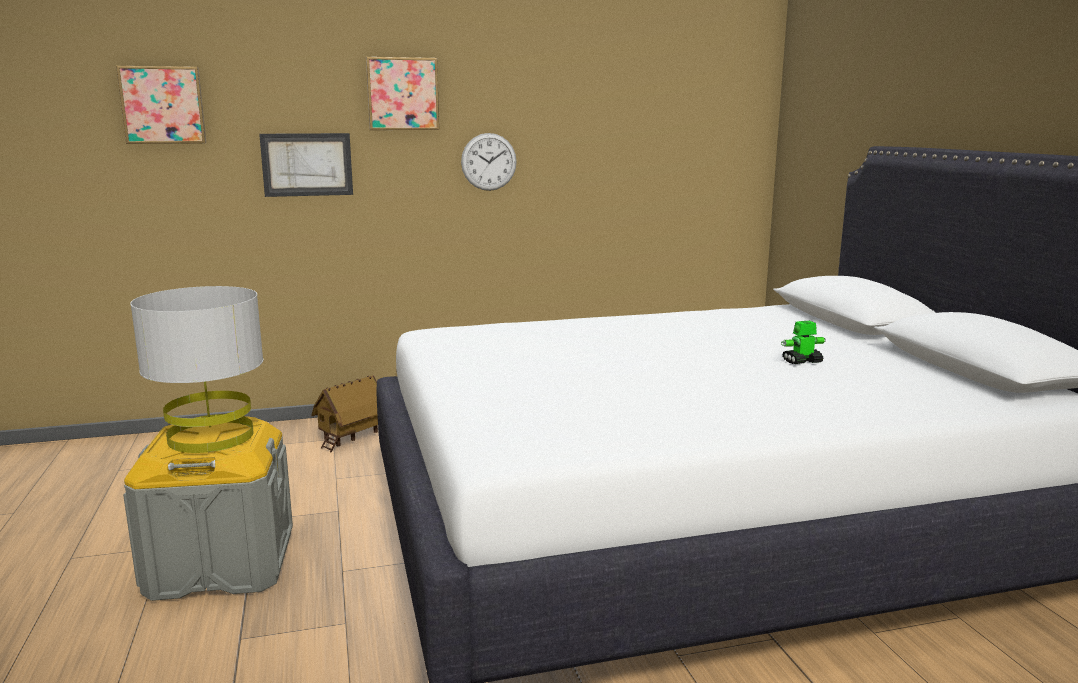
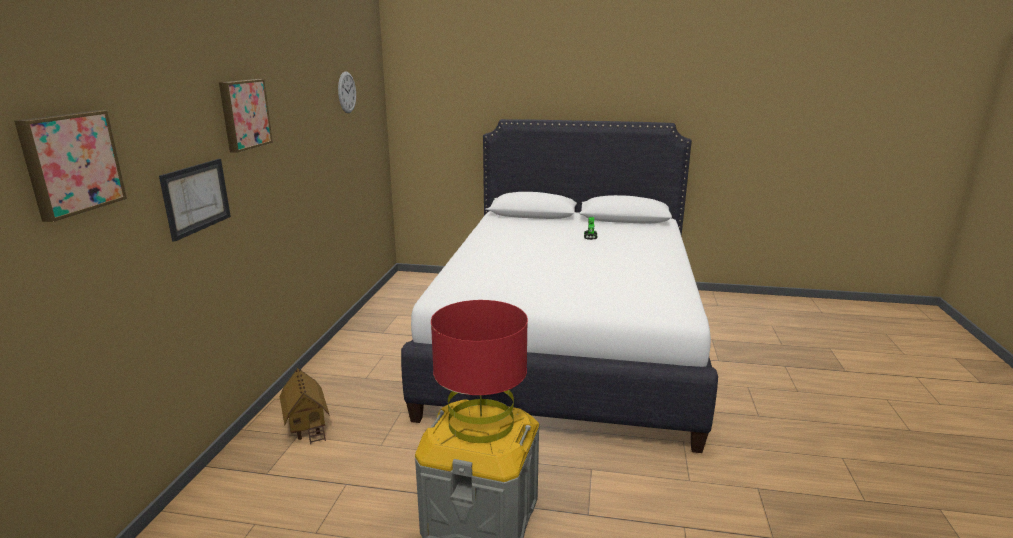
camera: 65 degrees left, 5 degrees up
grey table lamp [130,286,263,453] -> red table lamp [431,300,528,443]
wall clock [461,133,517,191] -> wall clock moved to [338,71,356,113]

